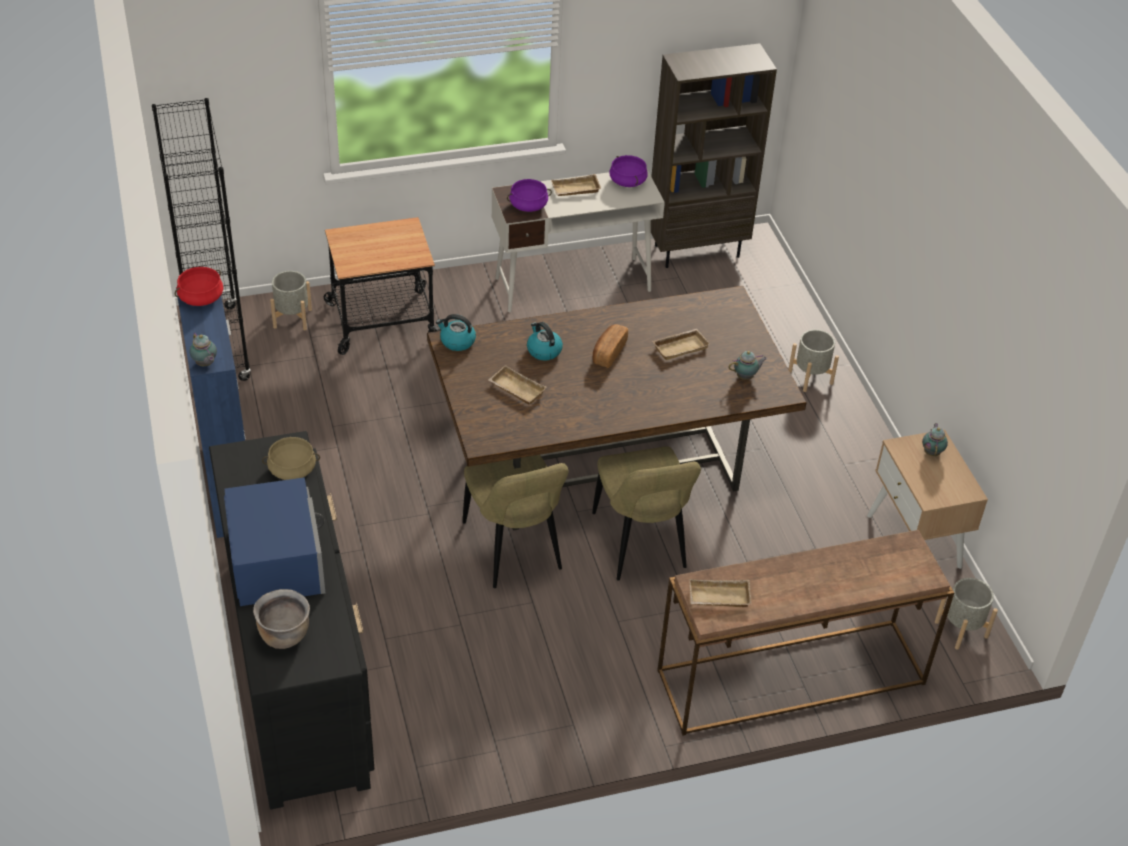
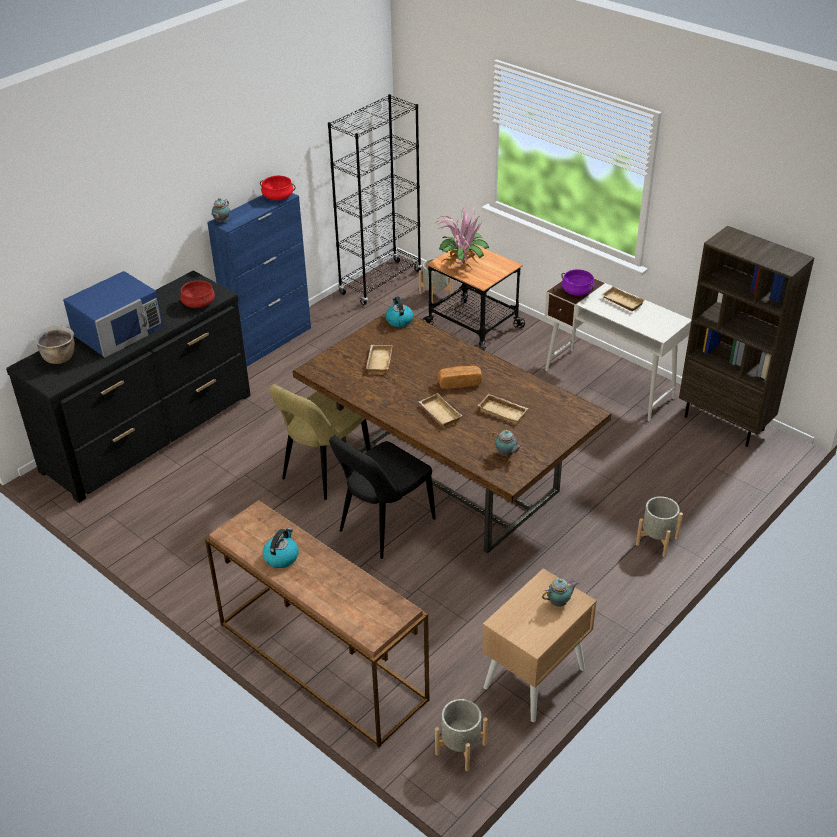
camera: 60 degrees right, 5 degrees down
beige cooking pot [262,437,320,480] -> red cooking pot [180,280,215,308]
kettle [527,322,563,361] -> kettle moved to [262,528,299,568]
beige chair [592,446,701,580] -> black chair [329,435,436,559]
purple cooking pot [610,155,648,187] -> none
beige tray [690,579,752,607] -> beige tray moved to [419,393,462,427]
none -> potted plant [435,203,489,268]

